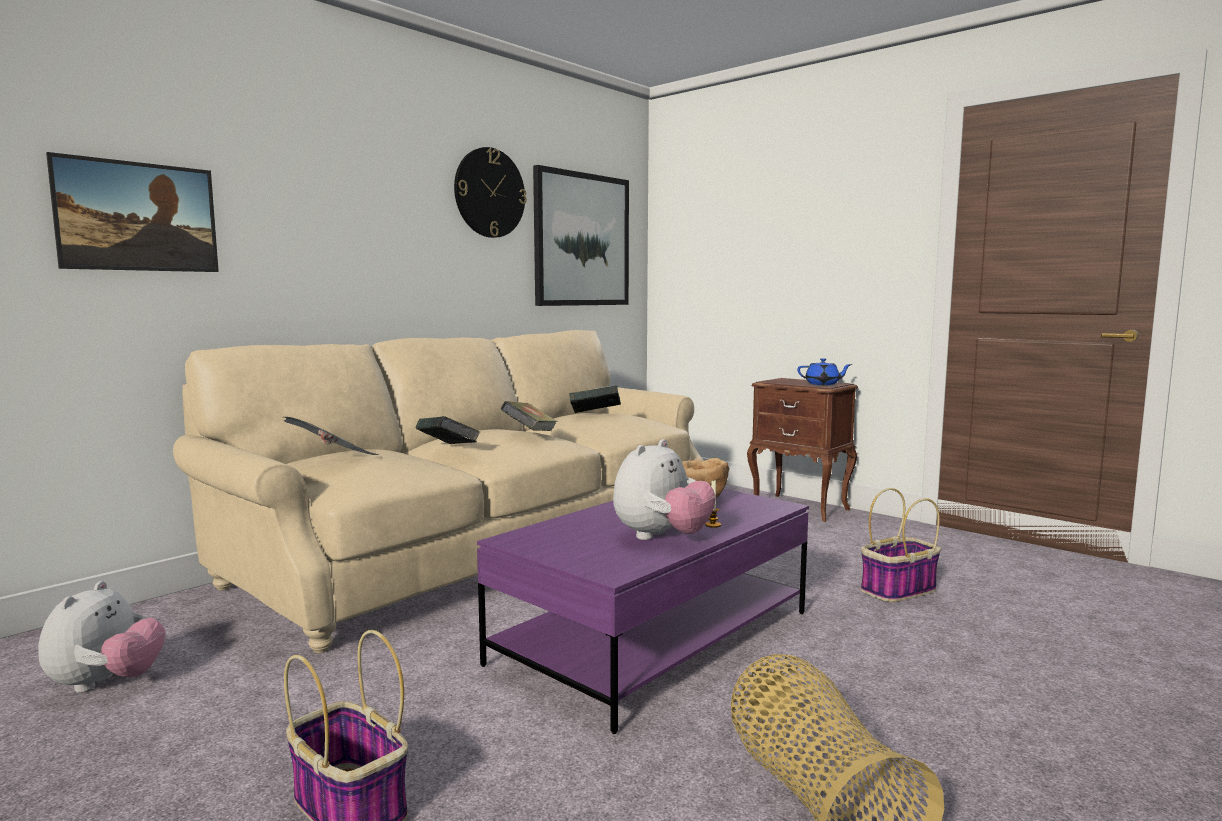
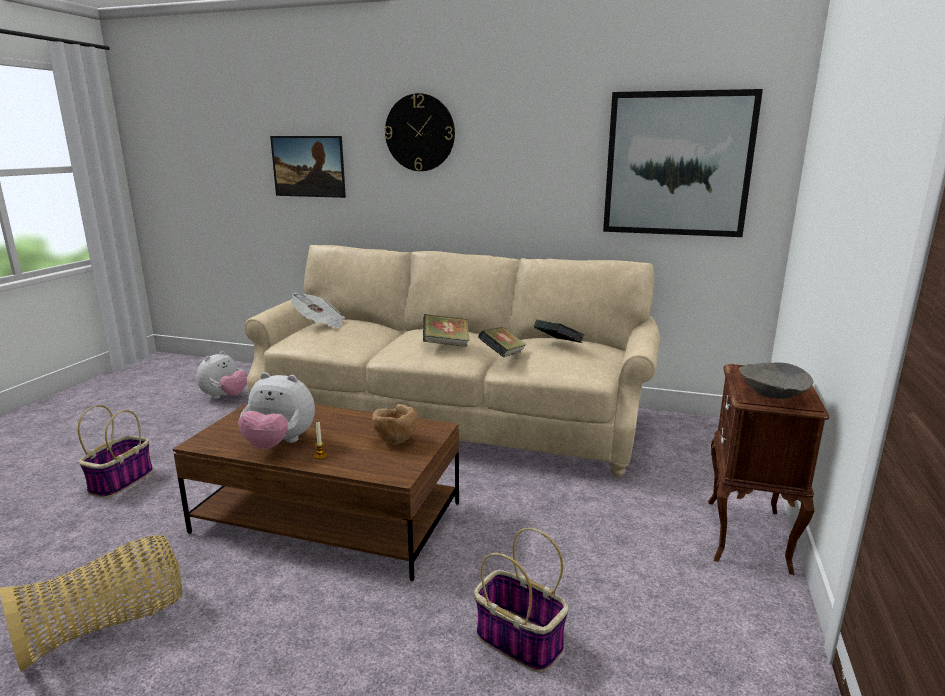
camera: 65 degrees right, 10 degrees up
plush toy [38,581,165,693] -> plush toy turned 45 degrees counterclockwise [197,351,248,399]
book [415,416,480,444] -> book moved to [478,327,526,357]
wall clock [454,147,527,238] -> wall clock moved to [384,93,455,171]
purple coffee table [477,489,809,734] -> brown coffee table [173,402,459,581]
blue teapot [797,358,852,385] -> grey bowl [739,362,813,399]

